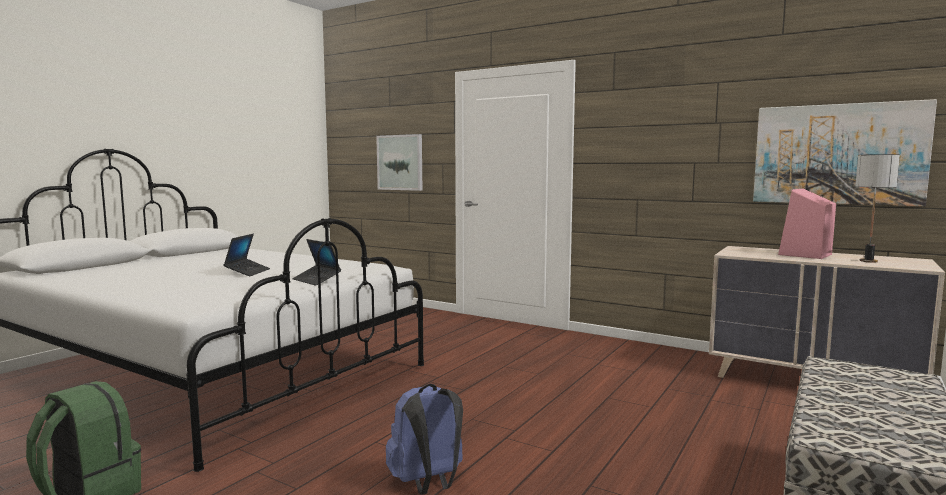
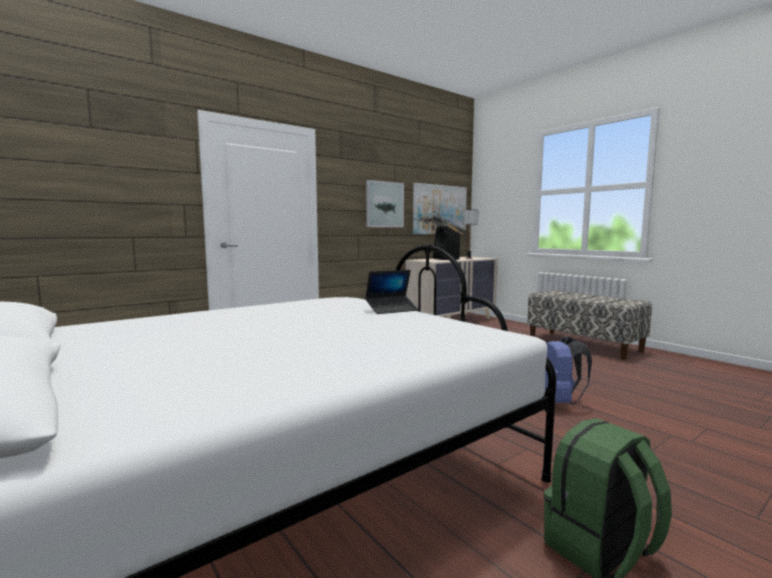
camera: 70 degrees left, 0 degrees up
laptop [223,234,270,276] -> none
picture [376,134,422,191] -> picture moved to [366,180,404,227]
pink speaker [778,189,836,259] -> black speaker [433,226,460,260]

